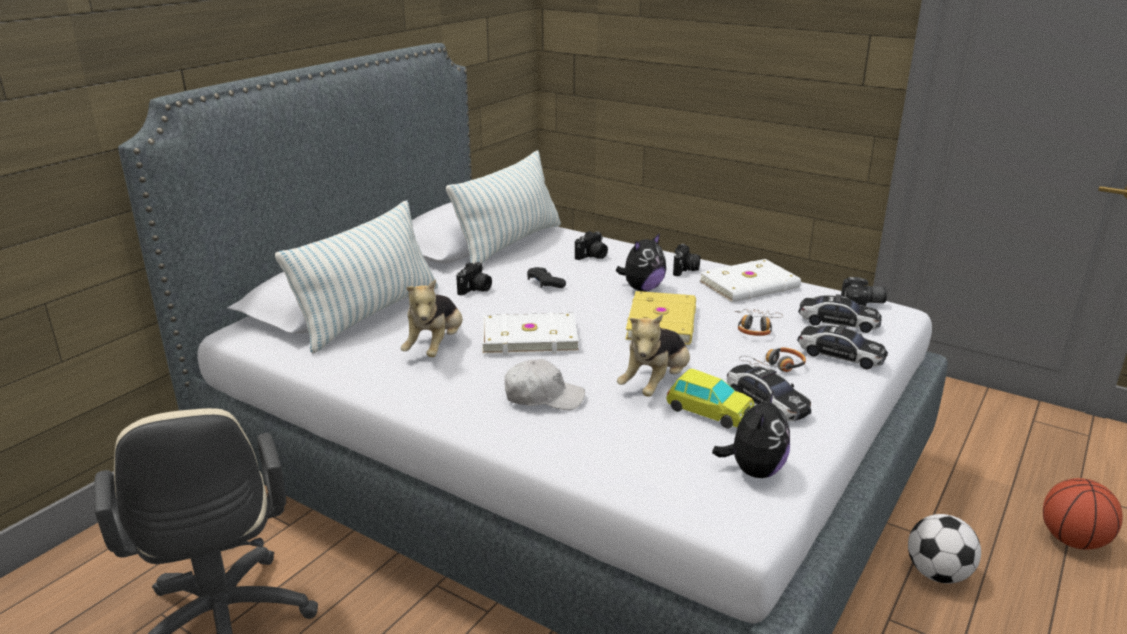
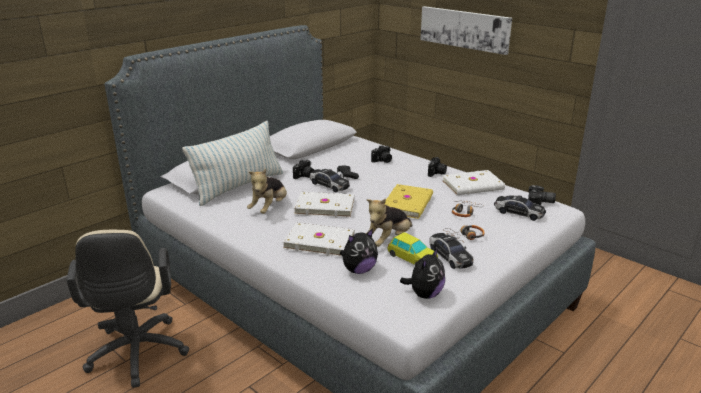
camera: 10 degrees right, 0 degrees up
pillow [446,150,561,264] -> none
white cap [504,359,585,410] -> white book [283,222,355,257]
plush toy [616,233,666,292] -> plush toy moved to [340,228,378,274]
toy car [797,325,888,369] -> toy car moved to [310,169,350,192]
football [908,514,981,584] -> none
basketball [1043,478,1123,550] -> none
none -> picture [420,6,512,55]

